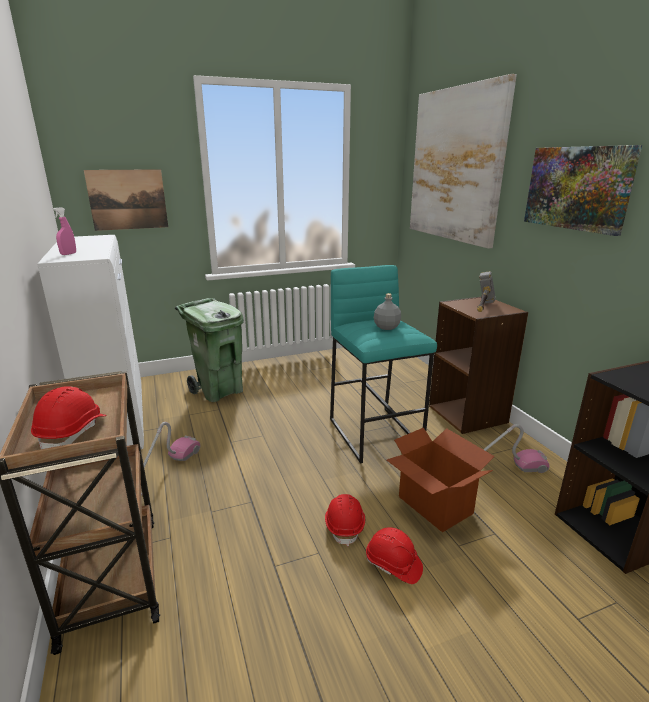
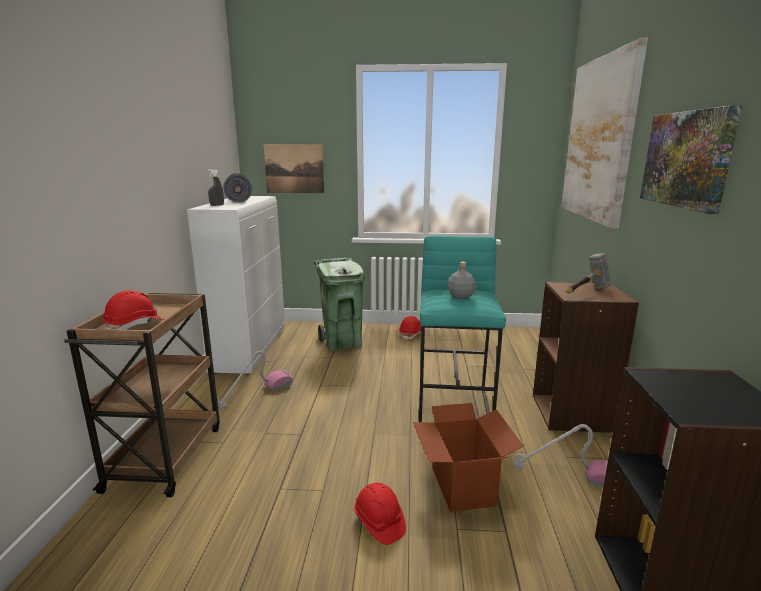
camera: 25 degrees right, 5 degrees down
pink spray bottle [52,207,76,255] -> grey spray bottle [208,169,224,206]
red hard hat [325,494,365,546] -> red hard hat moved to [399,316,421,340]
none -> grey dumbbell [223,173,252,203]

